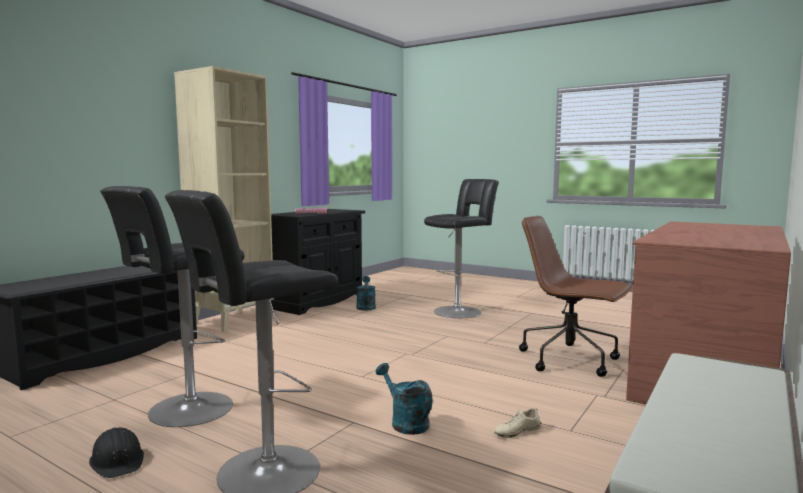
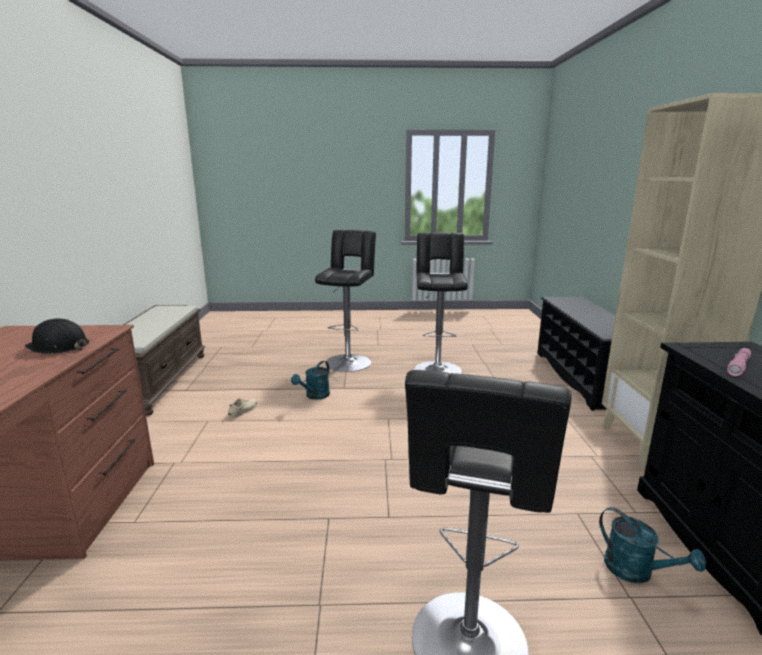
camera: 145 degrees right, 10 degrees up
black hard hat [89,427,144,478] -> black hard hat moved to [25,318,89,354]
turquoise watering can [376,363,433,435] -> turquoise watering can turned 105 degrees clockwise [291,361,330,400]
brown office chair [519,216,633,377] -> none

